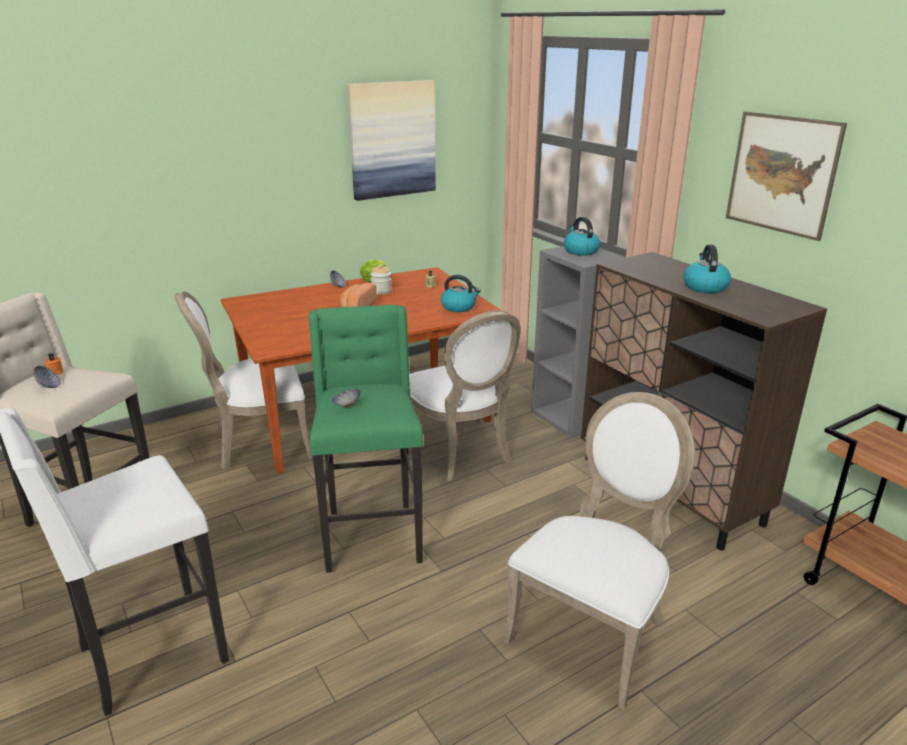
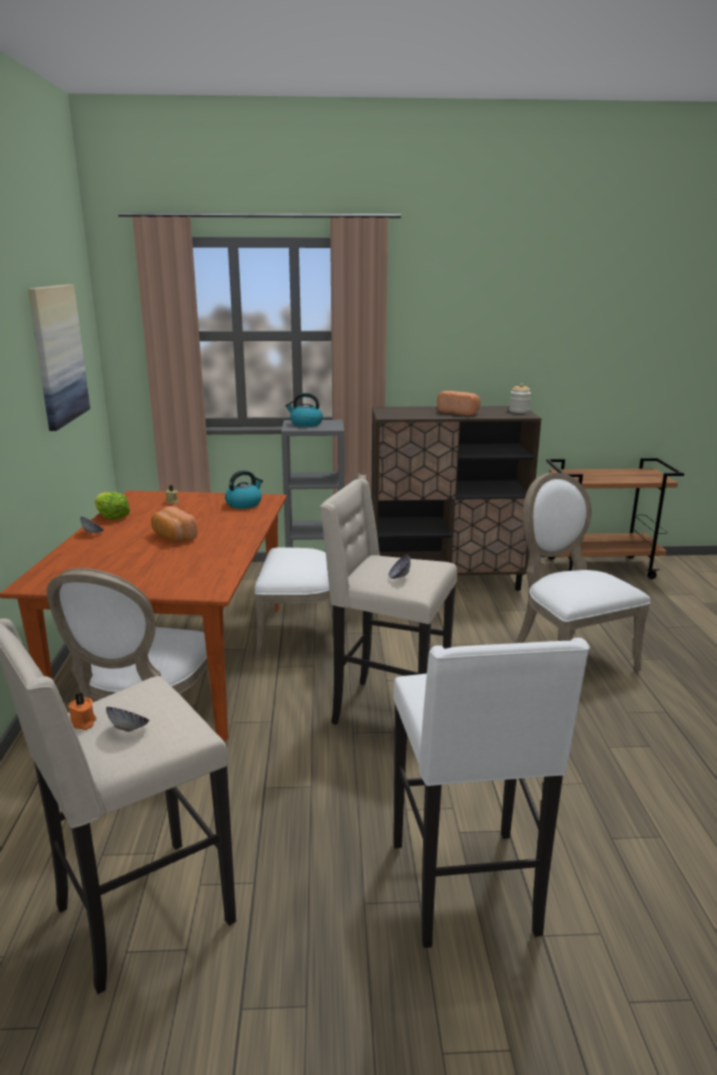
camera: 60 degrees left, 5 degrees down
green stool [309,305,423,573] -> beige stool [320,479,457,725]
jar [370,264,392,294] -> jar moved to [509,383,531,413]
kettle [683,244,731,293] -> bread [437,391,481,415]
picture [726,111,847,241] -> none

